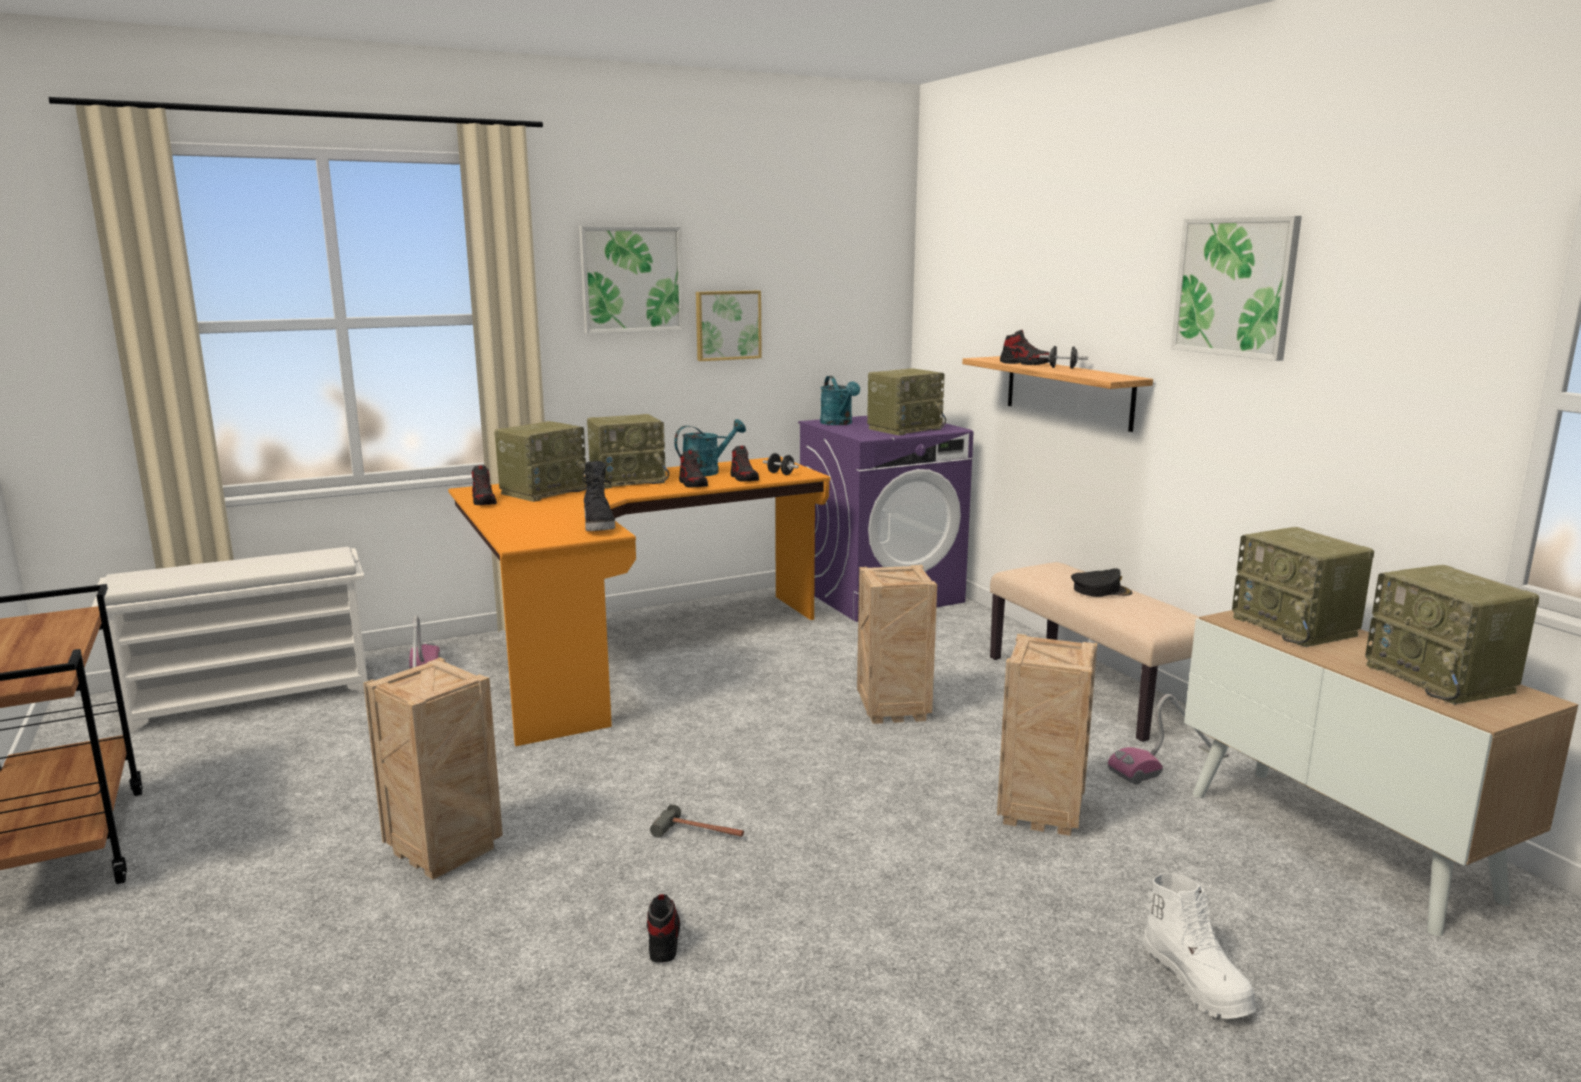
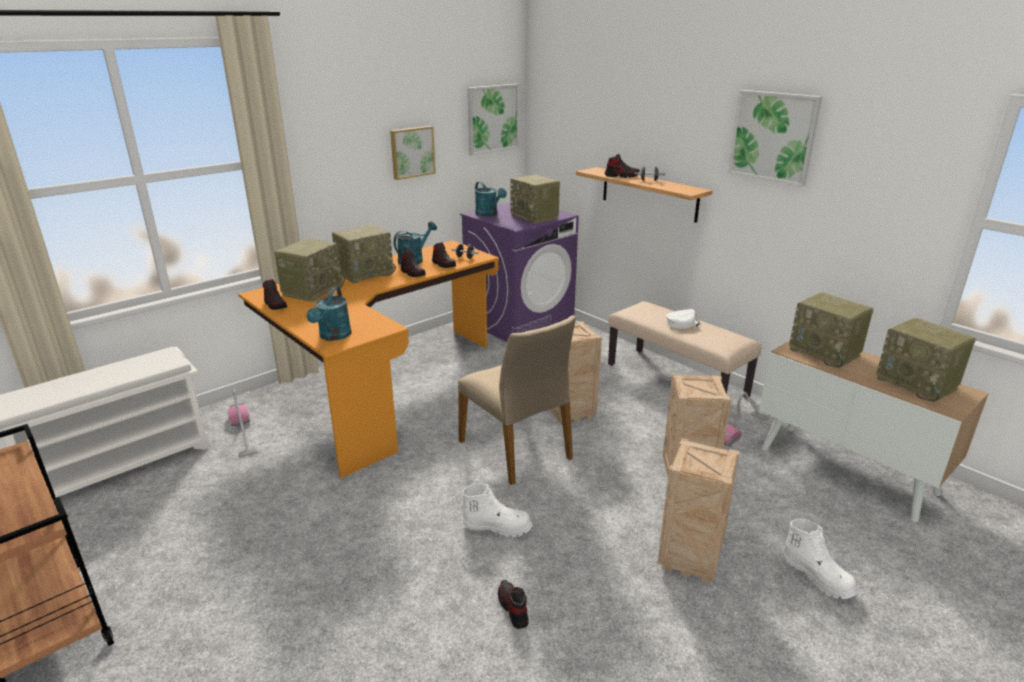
camera: 15 degrees left, 10 degrees up
crate [363,657,503,880] -> crate moved to [657,438,740,584]
picture [579,226,684,334] -> picture moved to [467,84,519,156]
black boot [581,461,615,531] -> none
hammer [650,805,744,838] -> white boot [462,484,533,537]
radio [867,368,946,435] -> radio turned 105 degrees clockwise [510,175,560,224]
black cap [1071,568,1132,597] -> white cap [666,309,702,329]
none -> turquoise watering can [306,287,352,341]
none -> beige chair [458,315,576,485]

